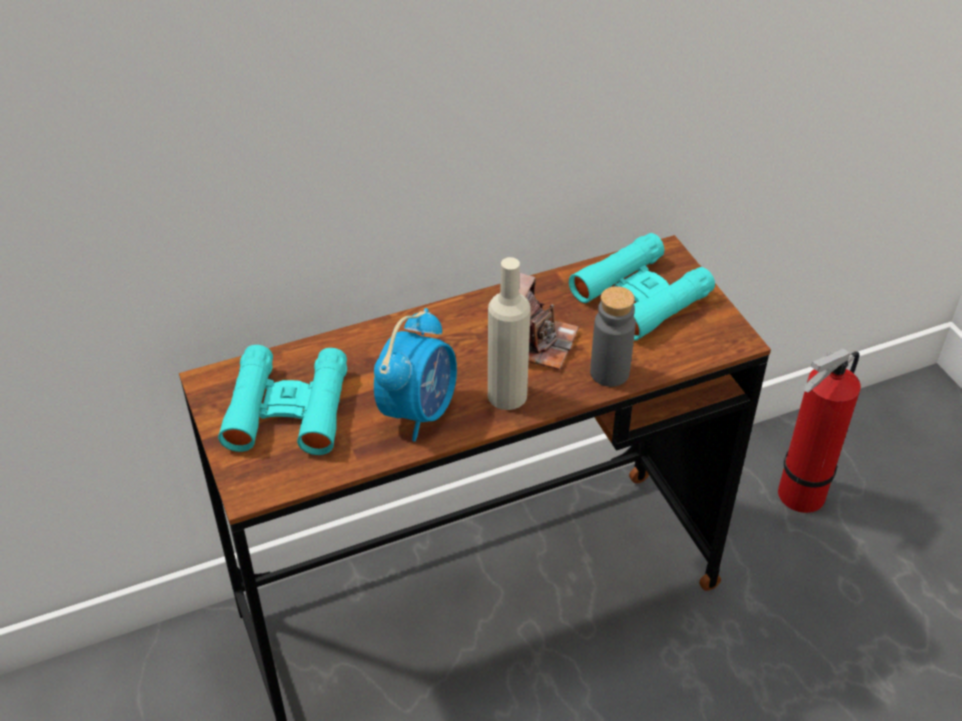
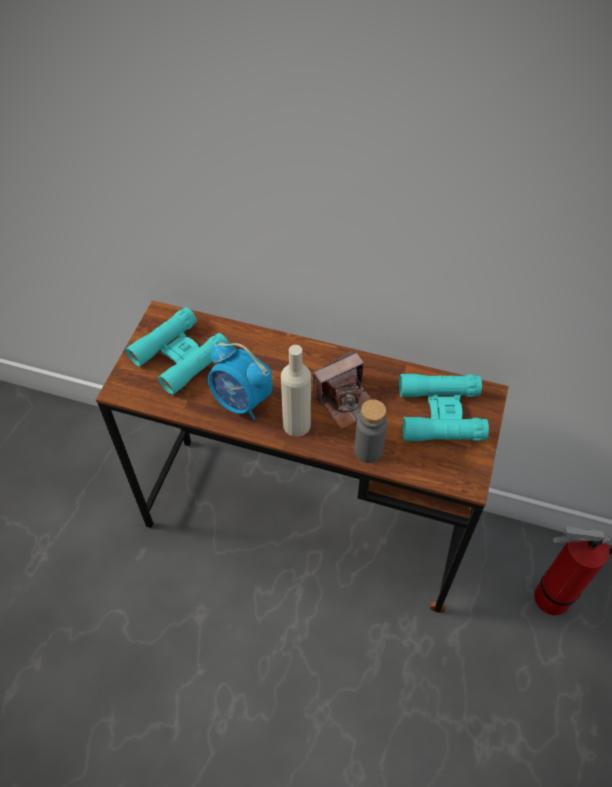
camera: 40 degrees right, 10 degrees up
alarm clock [374,308,457,442] -> alarm clock turned 60 degrees clockwise [208,341,273,420]

